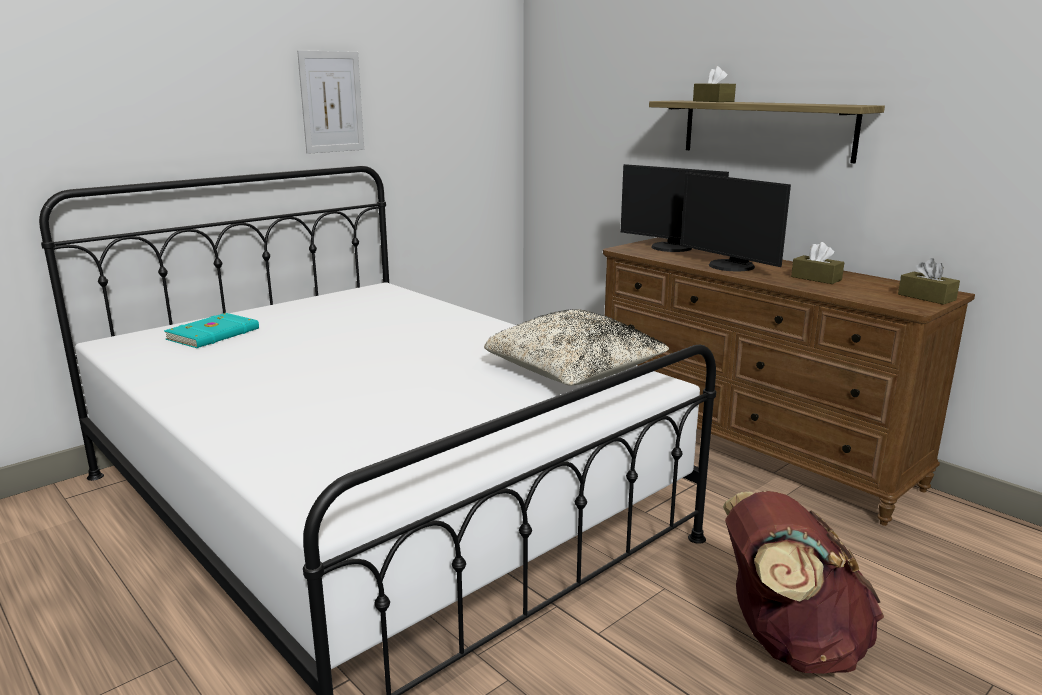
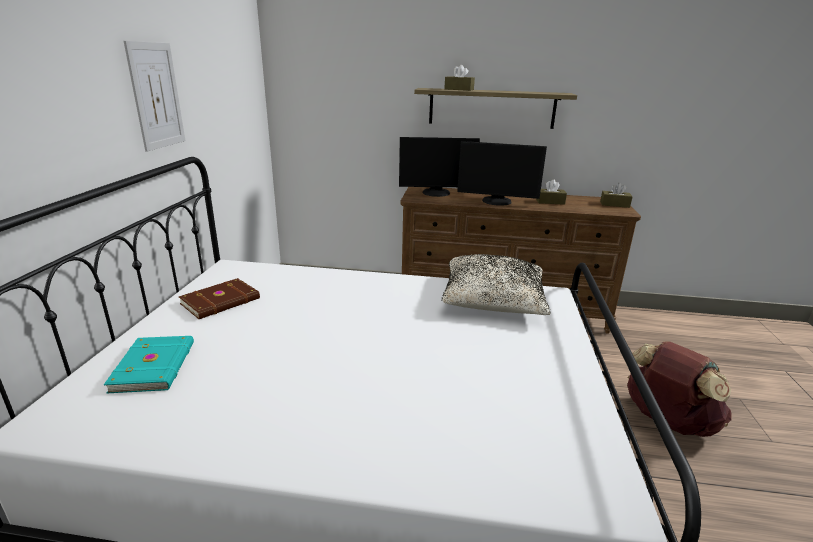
camera: 40 degrees left, 5 degrees up
none -> brown book [179,278,260,319]

